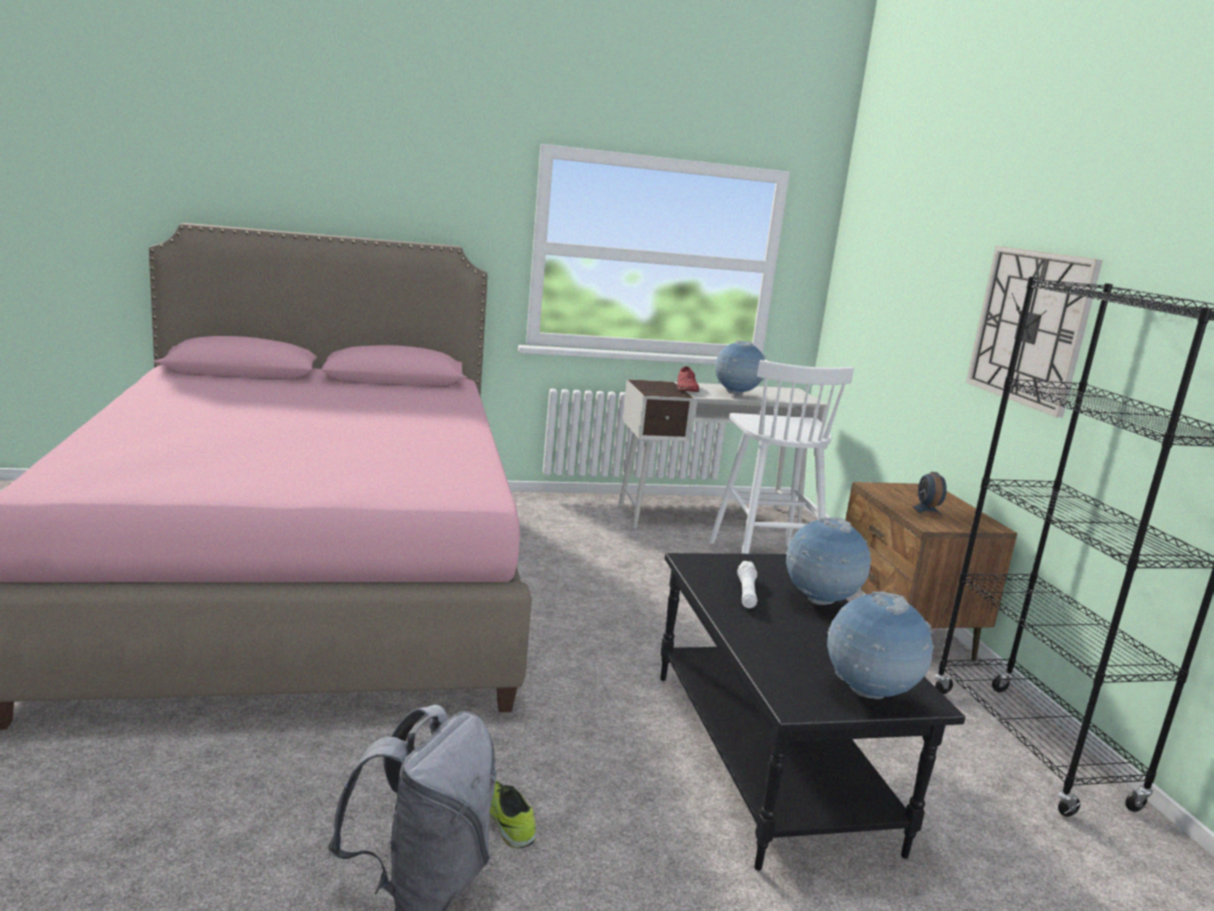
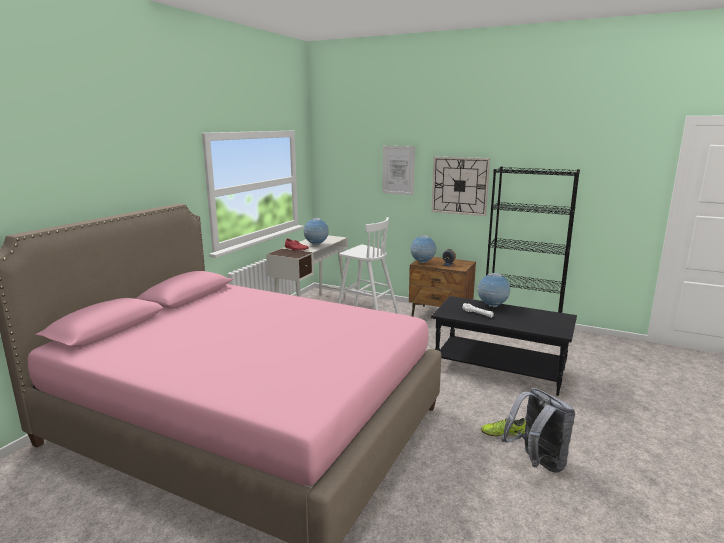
camera: 50 degrees left, 0 degrees up
globe [827,591,934,699] -> globe moved to [410,235,436,263]
none -> picture [382,146,415,195]

